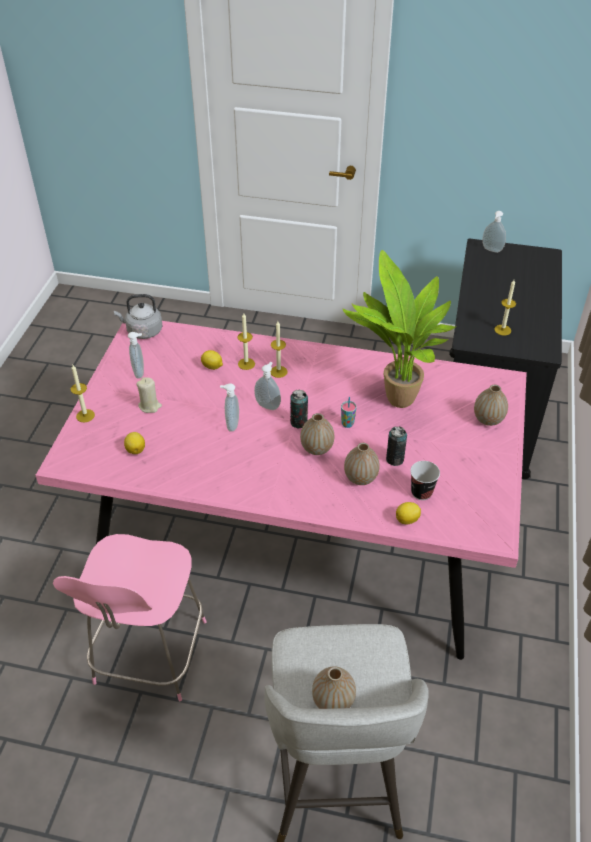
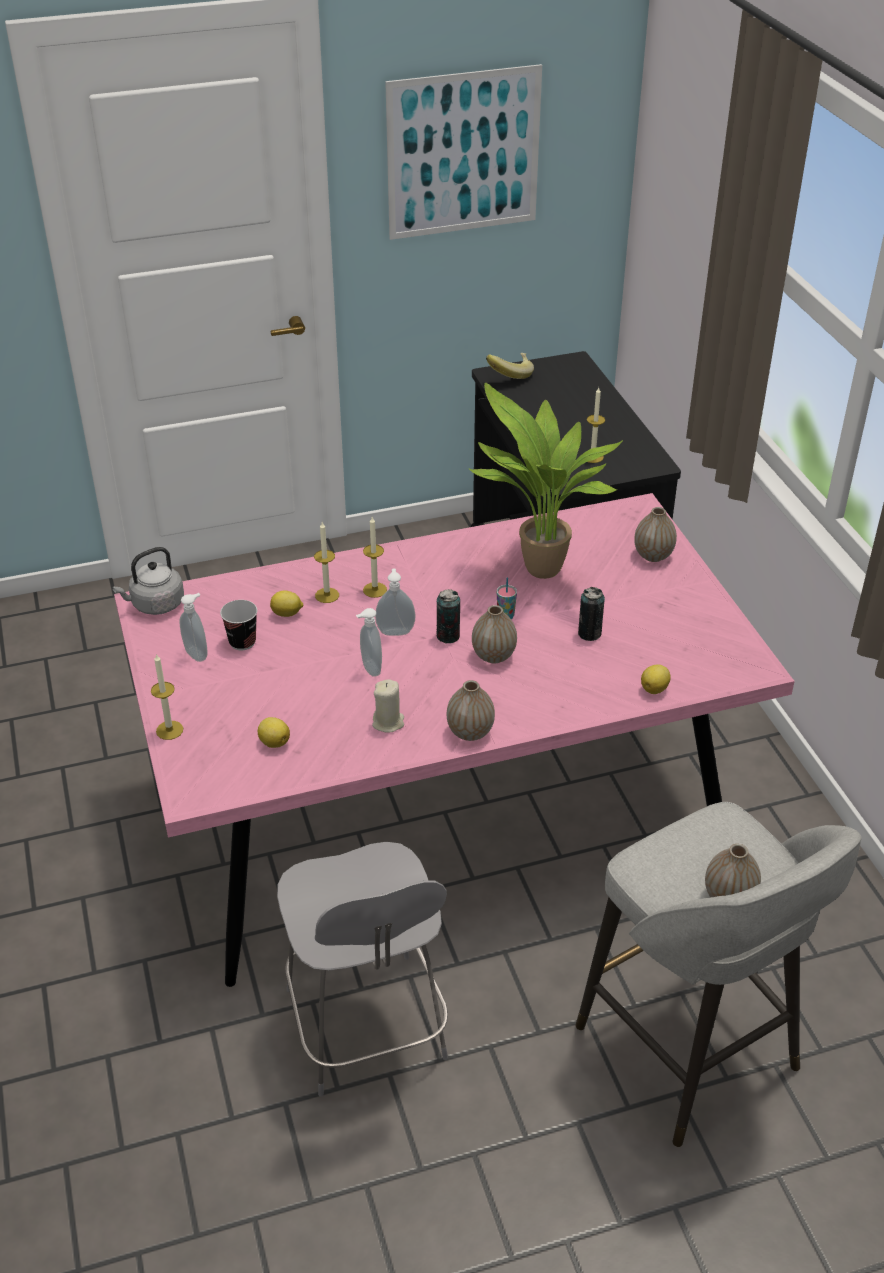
camera: 30 degrees left, 5 degrees down
pink chair [53,534,207,701] -> grey chair [277,842,448,1097]
beige candle [136,377,162,413] -> beige candle moved to [372,679,404,733]
vase [344,443,380,485] -> vase moved to [447,680,495,741]
cup [410,461,440,500] -> cup moved to [220,600,257,651]
soap dispenser [482,211,506,253] -> banana [486,353,534,379]
none -> picture [385,64,542,240]

